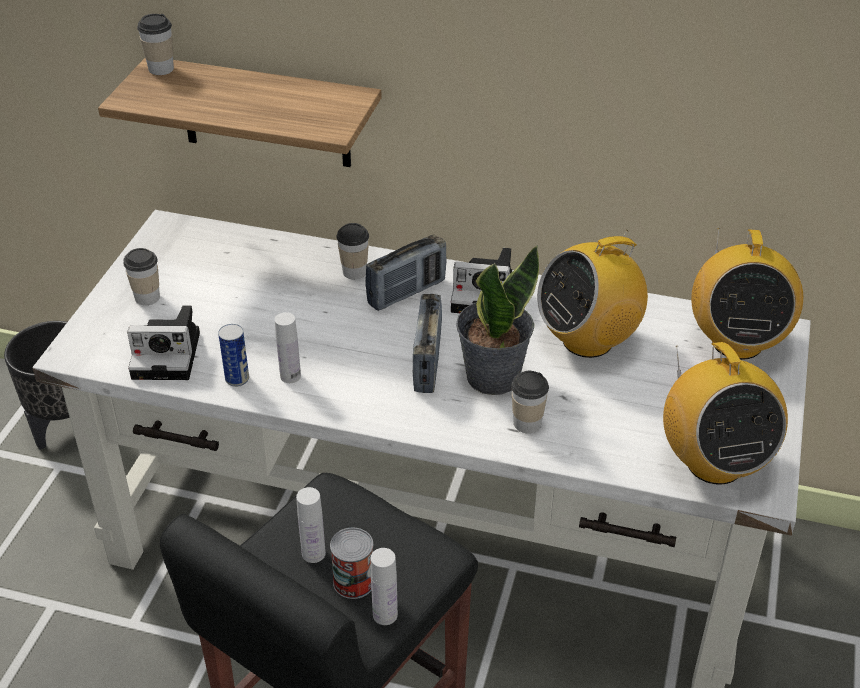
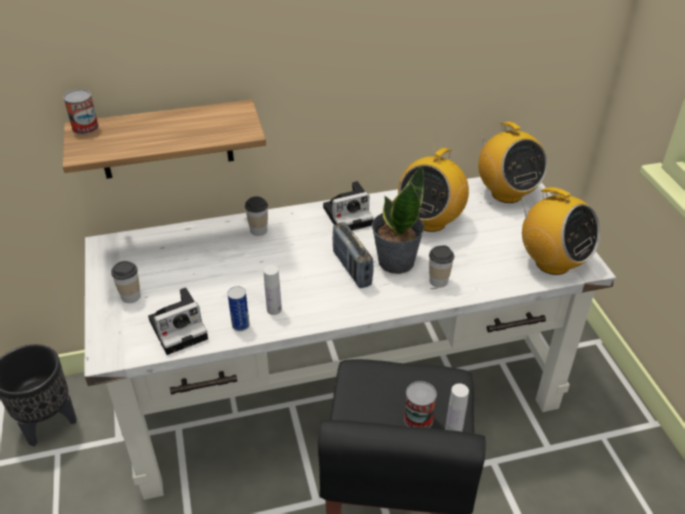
camera: 30 degrees left, 0 degrees up
cup [137,14,174,75] -> can [63,89,99,135]
white bottle [296,487,326,563] -> none
radio [365,234,447,311] -> none

